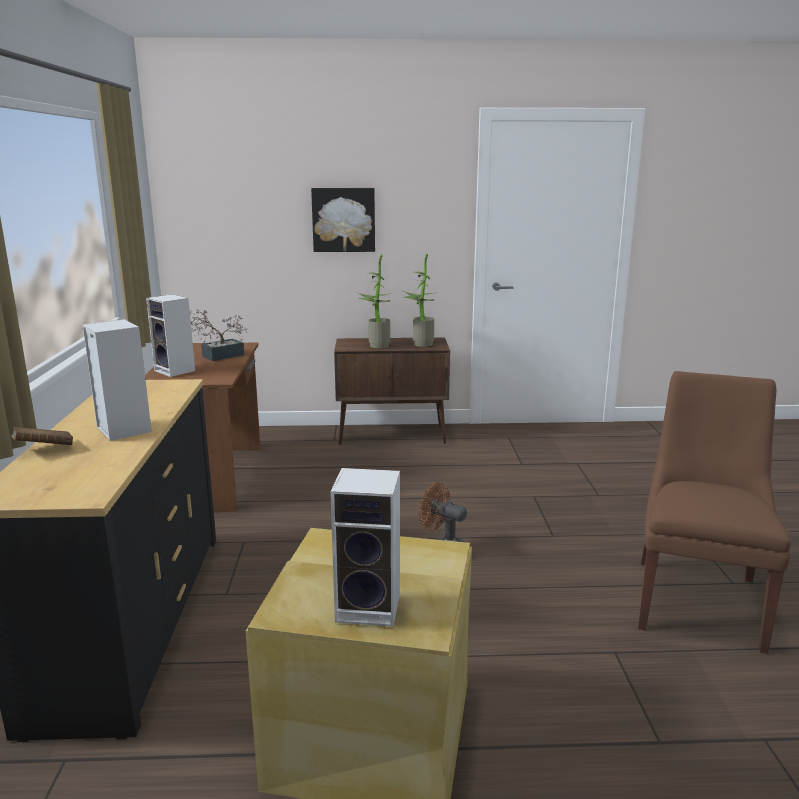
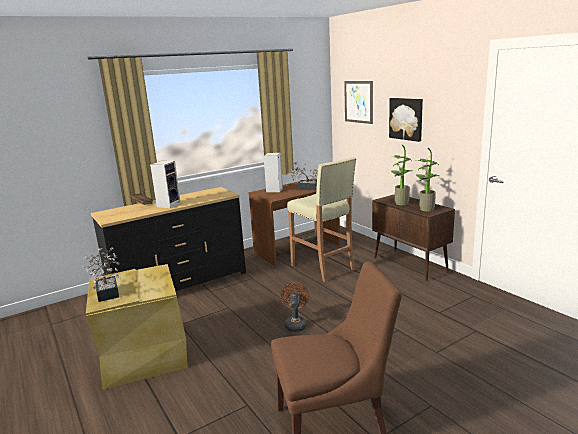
camera: 60 degrees right, 0 degrees up
speaker [330,468,400,627] -> potted plant [82,247,121,302]
none -> beige stool [287,157,356,282]
none -> picture [344,81,373,124]

